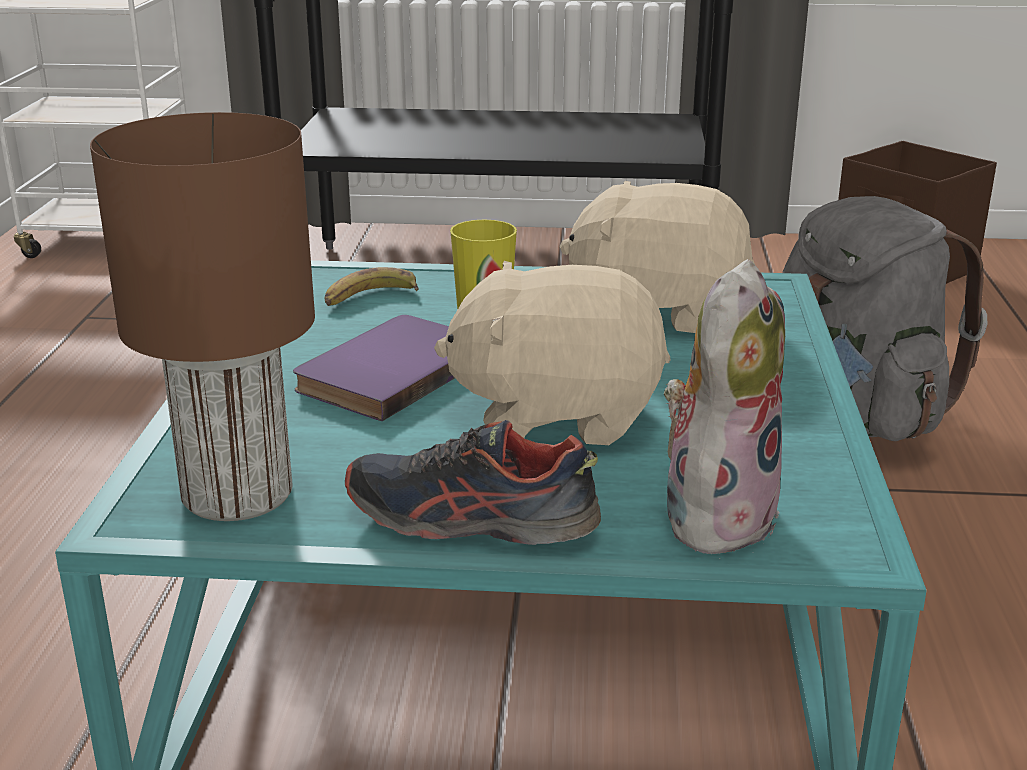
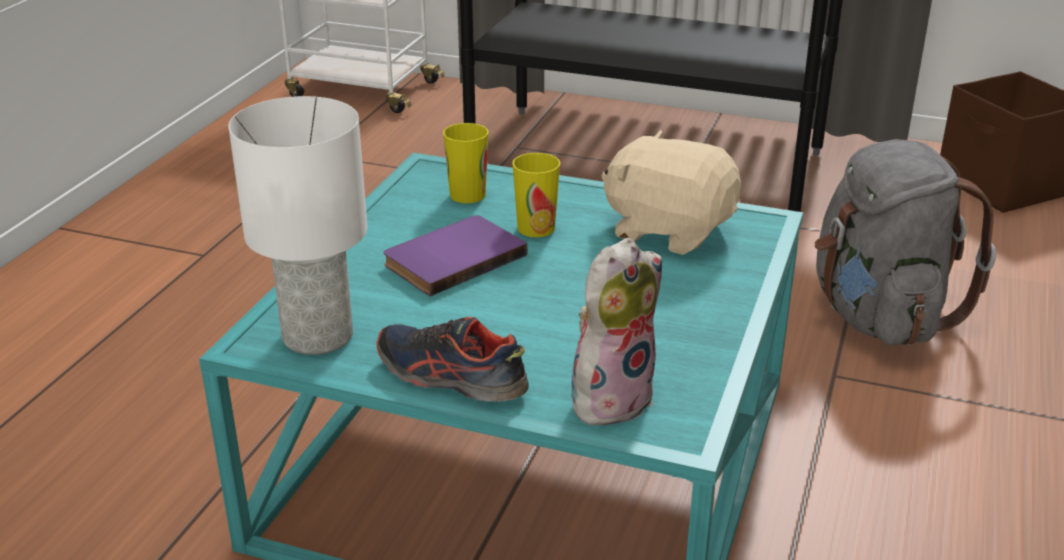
camera: 15 degrees right, 5 degrees up
brown table lamp [90,112,315,521] -> white table lamp [229,96,367,355]
banana [325,267,419,306] -> cup [443,123,489,203]
beige plush toy [434,261,670,445] -> none

